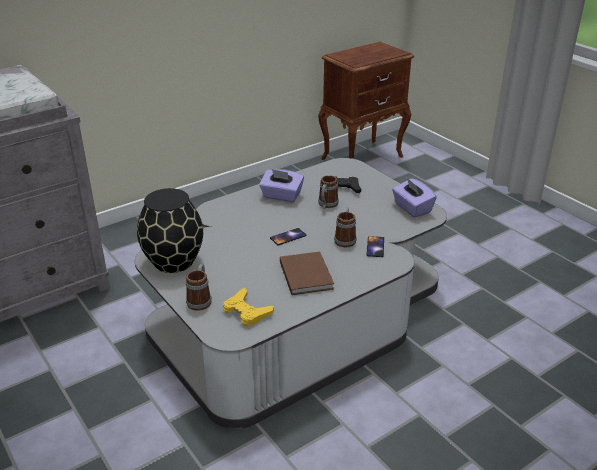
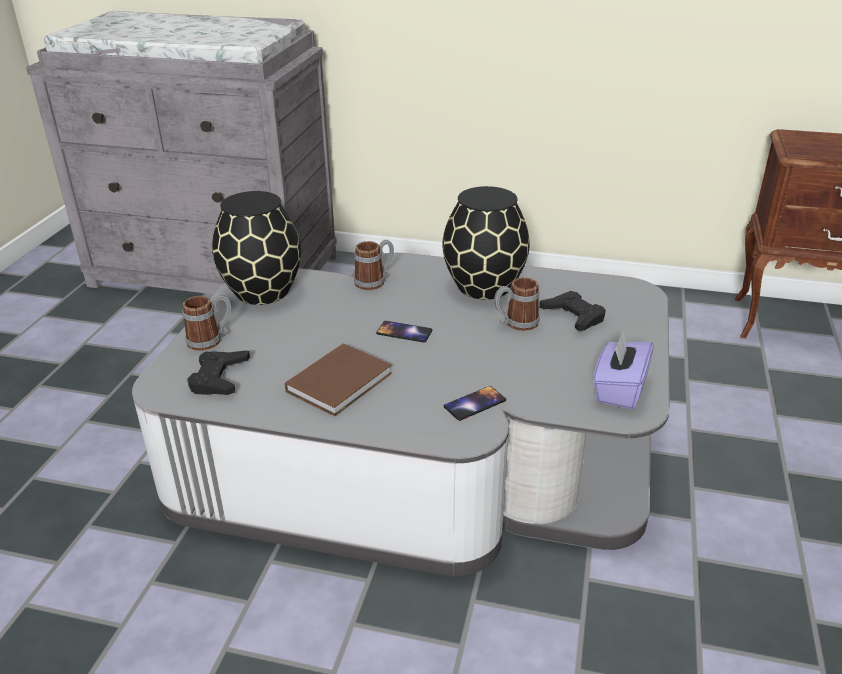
camera: 50 degrees right, 0 degrees up
yellow game controller [223,288,274,327] -> black game controller [187,351,250,395]
purple tissue box [259,169,304,202] -> black vase [442,186,530,300]
mug [334,207,357,247] -> mug moved to [354,240,394,290]

